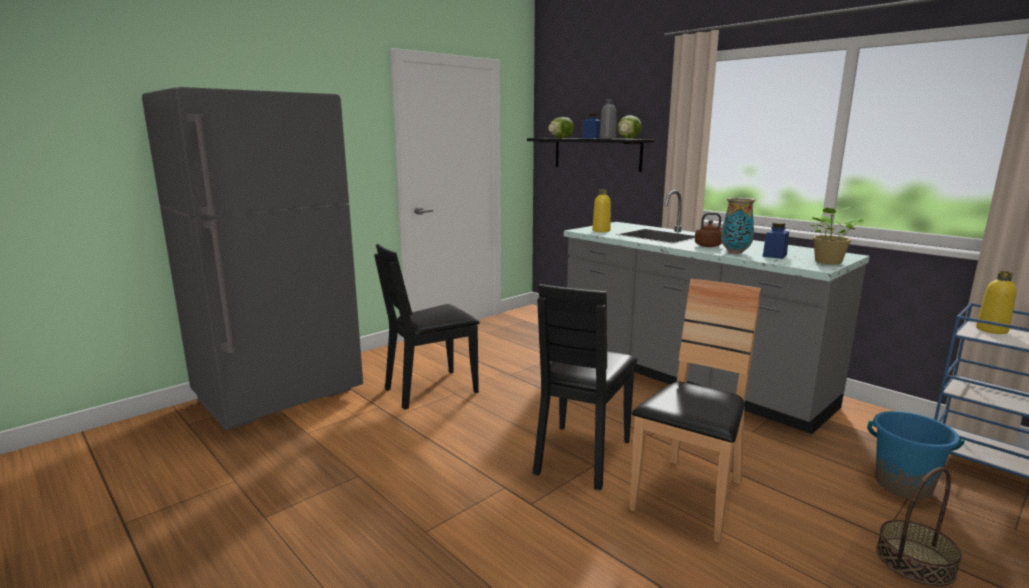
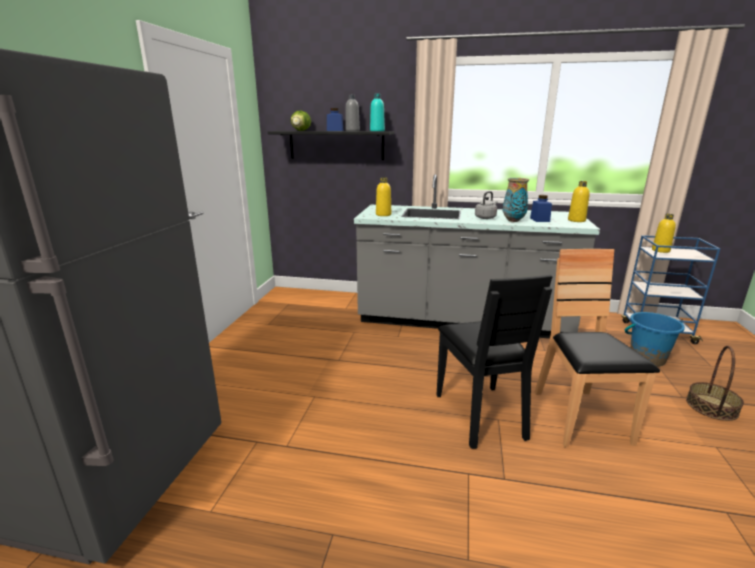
camera: 35 degrees left, 5 degrees up
black chair [374,244,480,410] -> none
lettuce [617,115,642,139] -> turquoise bottle [370,94,385,131]
brown kettle [695,213,722,247] -> grey kettle [475,191,498,219]
potted plant [810,207,865,264] -> yellow bottle [568,181,590,222]

